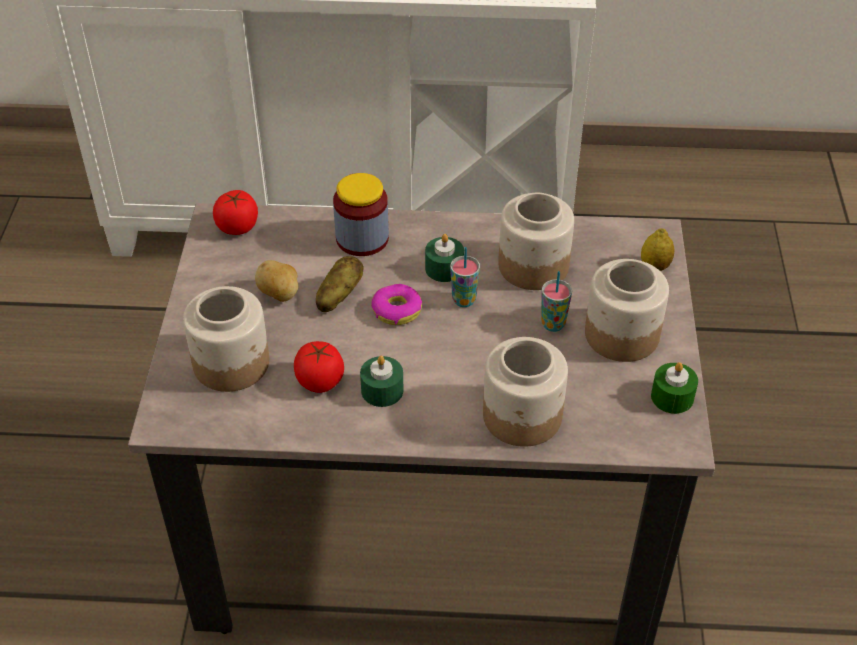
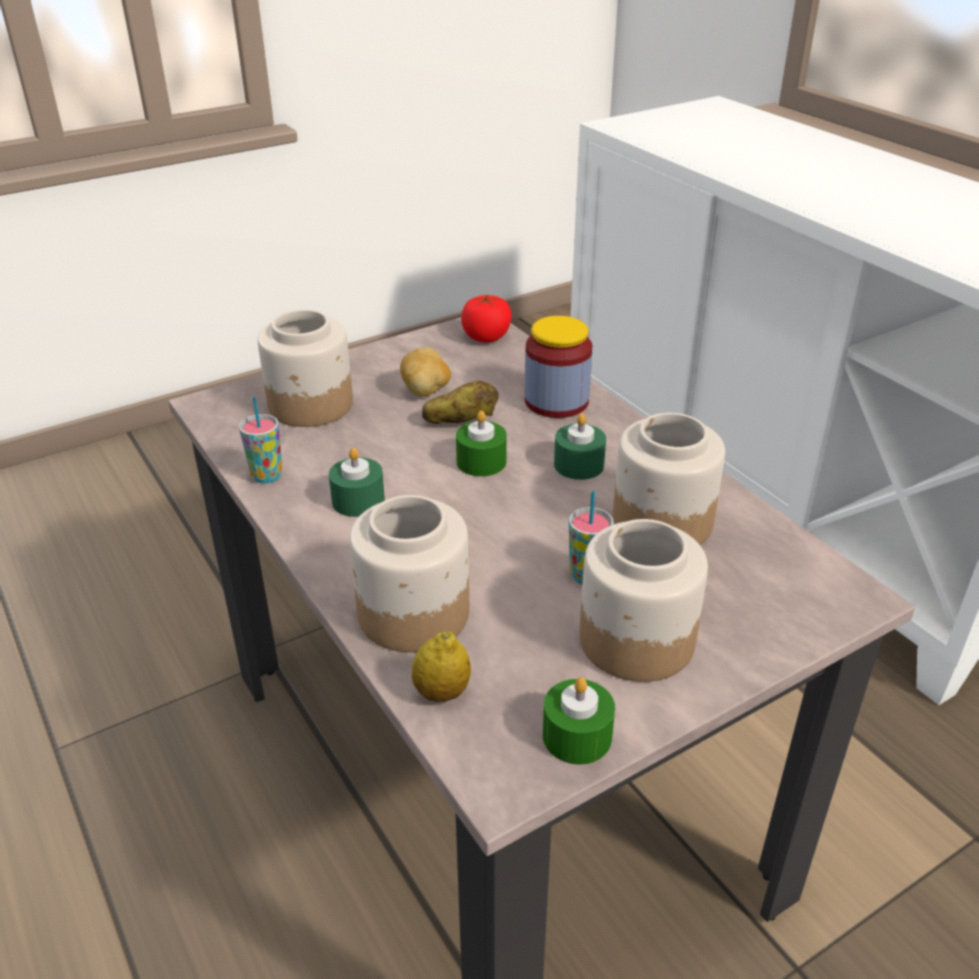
camera: 55 degrees right, 10 degrees down
tomato [294,341,344,393] -> none
donut [371,284,422,325] -> green candle [456,411,507,477]
cup [450,247,480,307] -> cup moved to [239,396,282,484]
lemon [641,228,675,271] -> lemon moved to [412,631,471,702]

